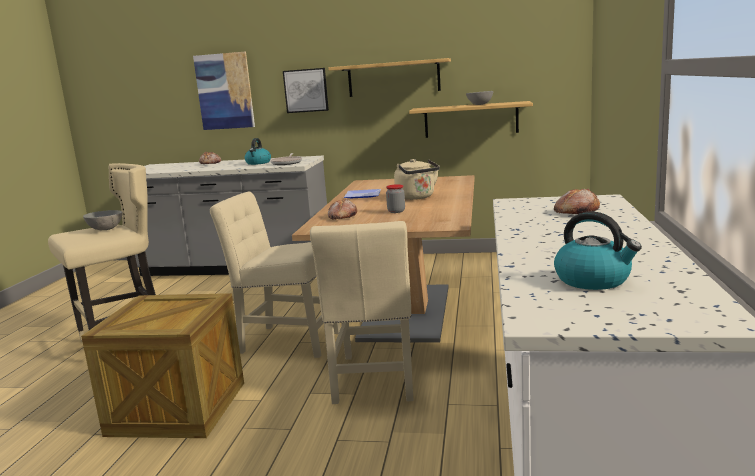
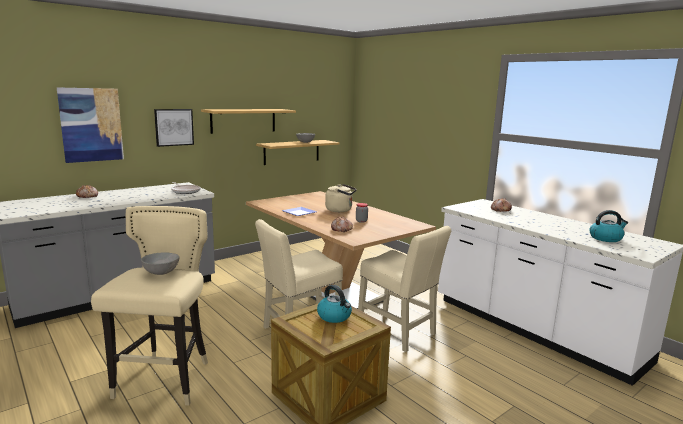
camera: 50 degrees left, 0 degrees up
kettle [245,138,271,165] -> kettle moved to [317,285,352,323]

